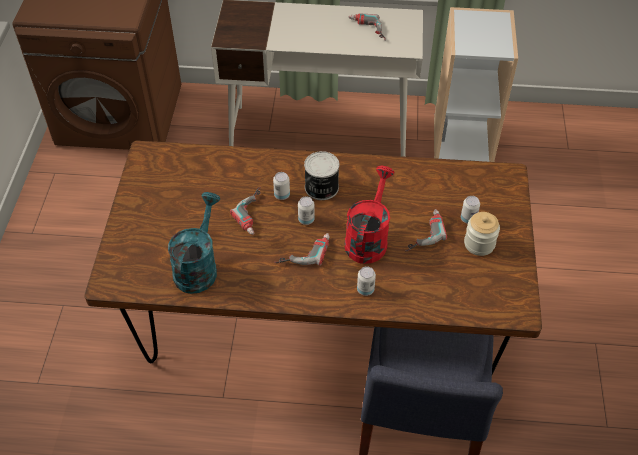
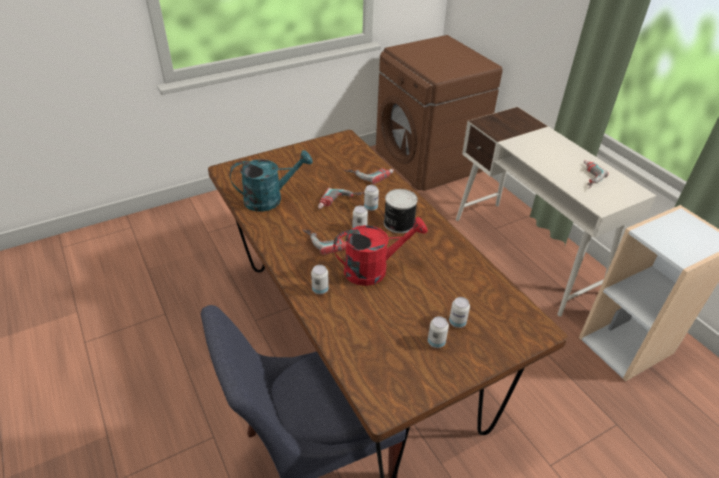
camera: 55 degrees right, 10 degrees down
power drill [405,209,447,252] -> power drill moved to [344,168,394,184]
jar [464,212,500,256] -> can [428,316,449,348]

